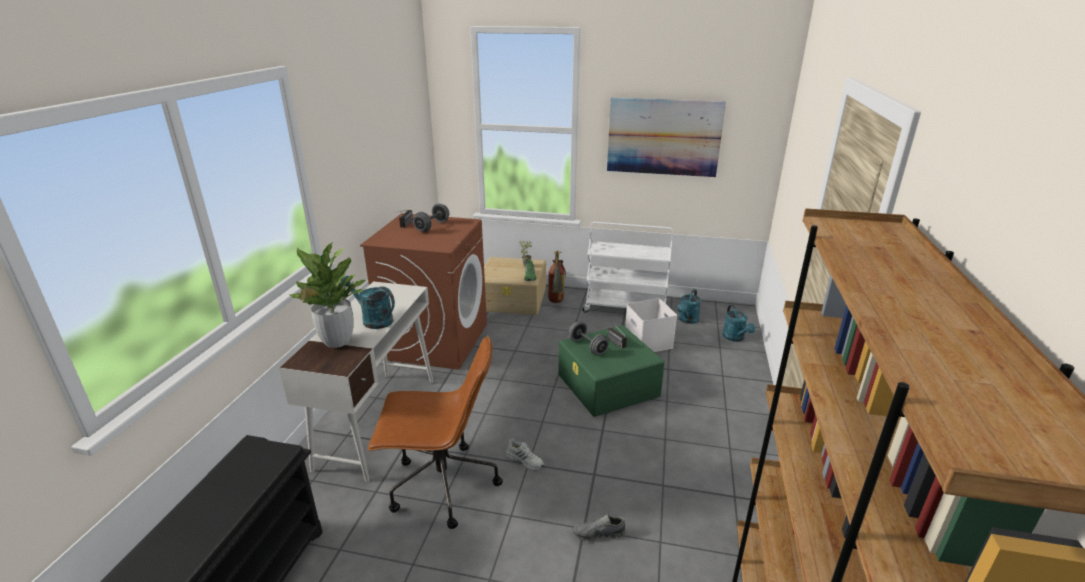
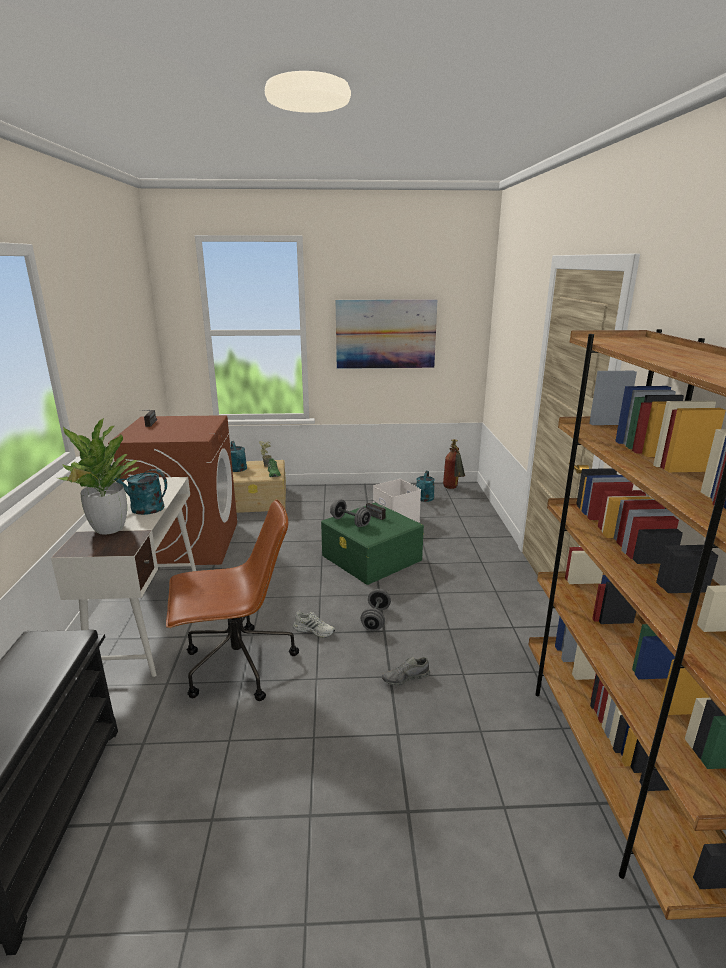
camera: 15 degrees left, 5 degrees down
grey dumbbell [413,204,449,232] -> grey dumbbell moved to [361,589,391,631]
fire extinguisher [548,251,566,303] -> fire extinguisher moved to [443,439,465,489]
white cart [583,222,673,312] -> none
turquoise watering can [722,305,755,342] -> turquoise watering can moved to [230,441,247,472]

